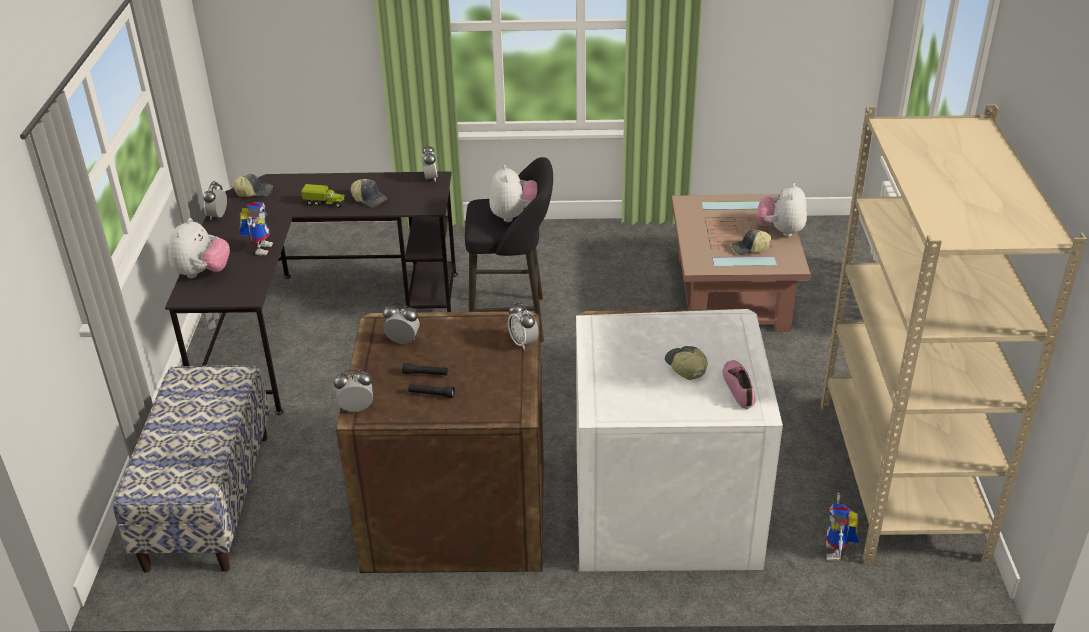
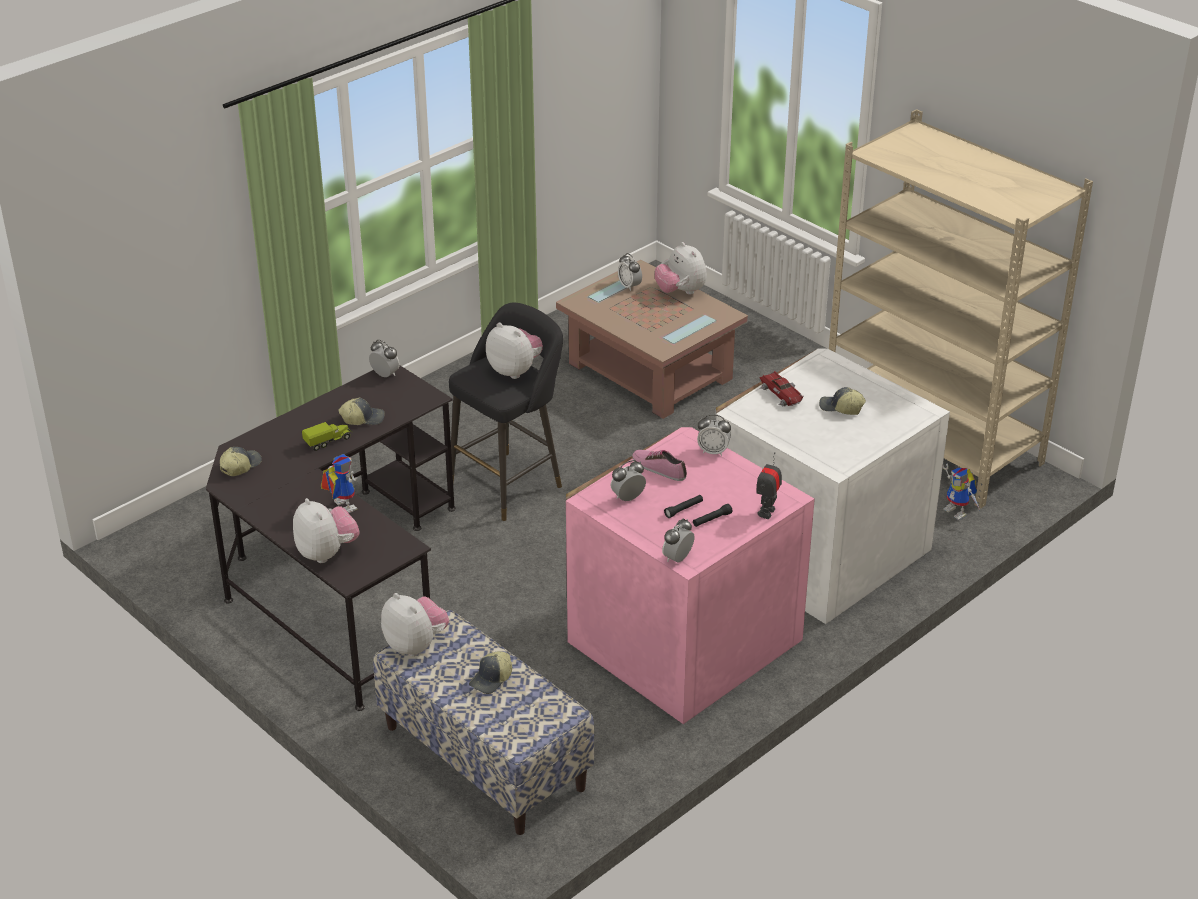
camera: 45 degrees left, 0 degrees up
alarm clock [203,181,227,220] -> alarm clock moved to [618,253,642,291]
brown dresser [336,311,544,573] -> pink dresser [566,427,815,724]
shoe [722,360,755,409] -> shoe moved to [632,450,687,481]
cap [731,230,772,255] -> cap moved to [469,651,512,694]
none -> plush toy [381,593,449,656]
none -> toy robot [756,452,782,519]
none -> toy car [759,371,804,407]

